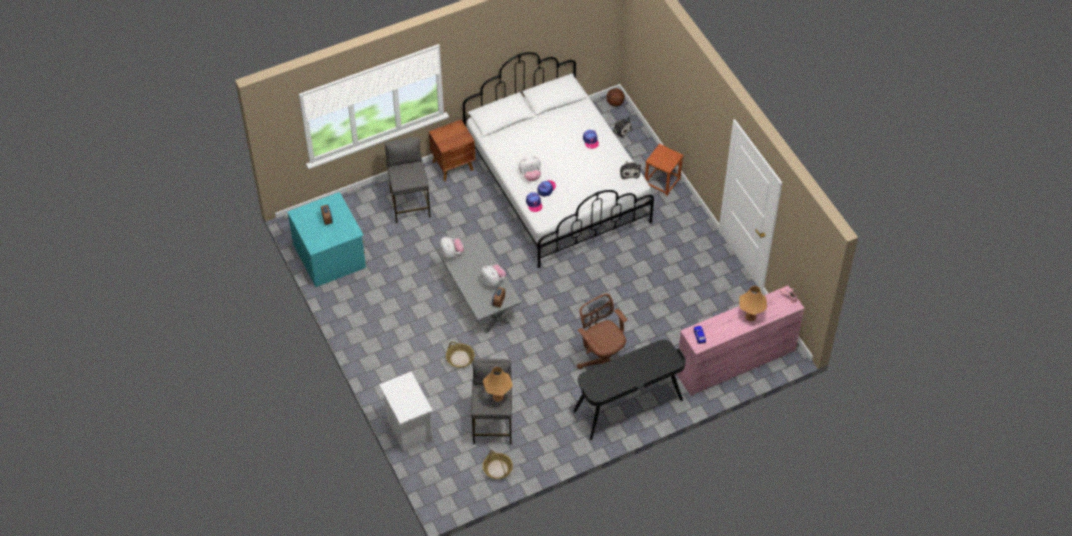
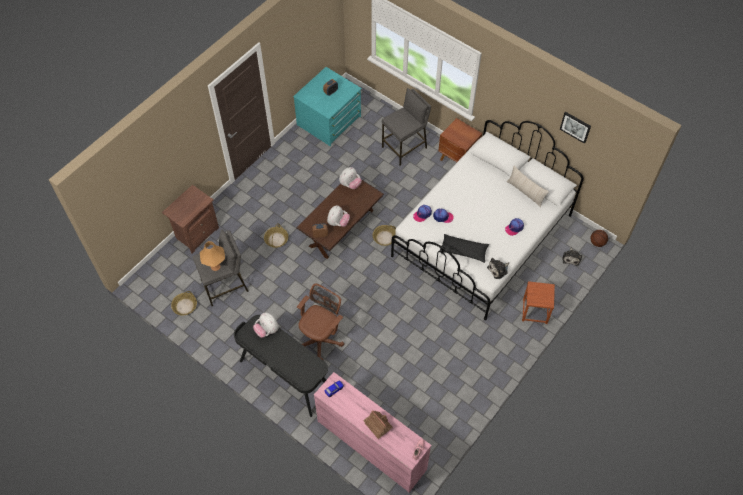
camera: 65 degrees right, 5 degrees up
white nightstand [379,372,433,451] -> brown nightstand [162,185,219,253]
grey coffee table [436,232,522,333] -> brown coffee table [296,179,384,259]
plush toy [518,156,541,181] -> plush toy moved to [253,313,279,338]
orange table lamp [739,286,767,321] -> toy house [363,410,393,439]
none -> basket [373,225,396,246]
none -> black pillow [439,234,489,263]
none -> beige pillow [507,166,549,207]
none -> picture [560,112,591,144]

